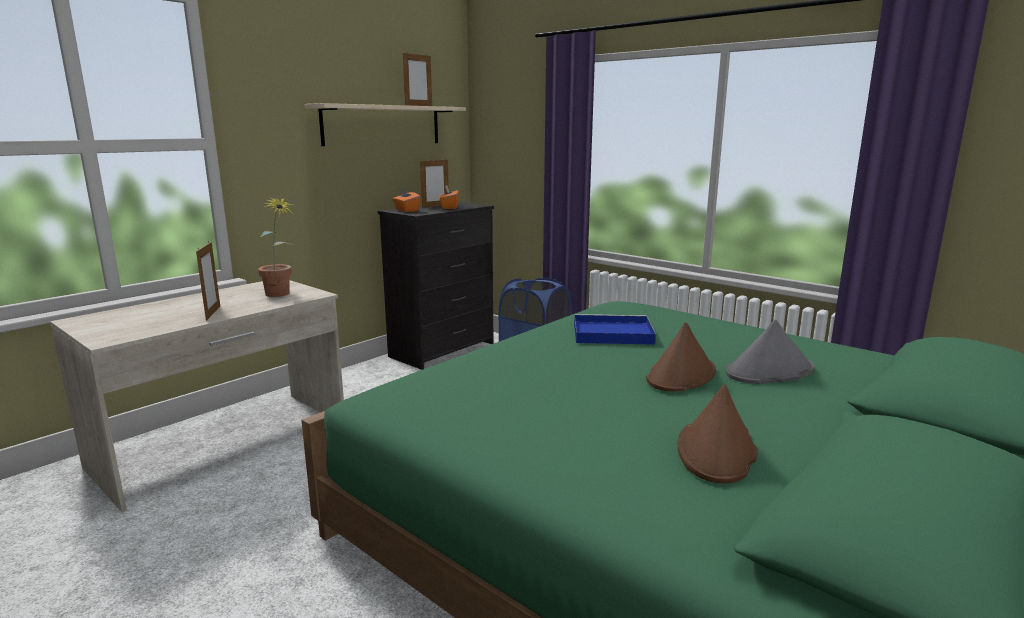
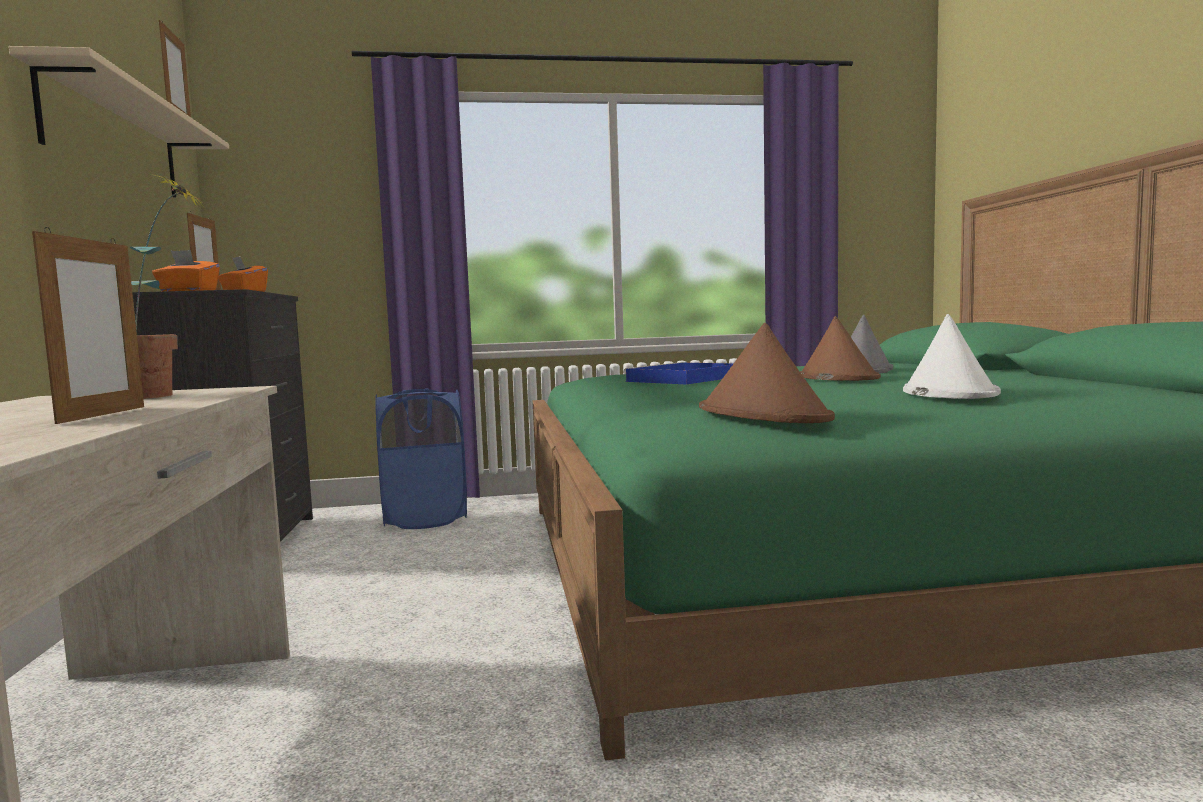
camera: 50 degrees left, 10 degrees down
picture frame [196,242,220,321] -> picture frame turned 60 degrees clockwise [32,227,144,424]
brown hat [678,384,758,483] -> brown hat moved to [699,323,835,423]
none -> white hat [903,314,1001,399]

